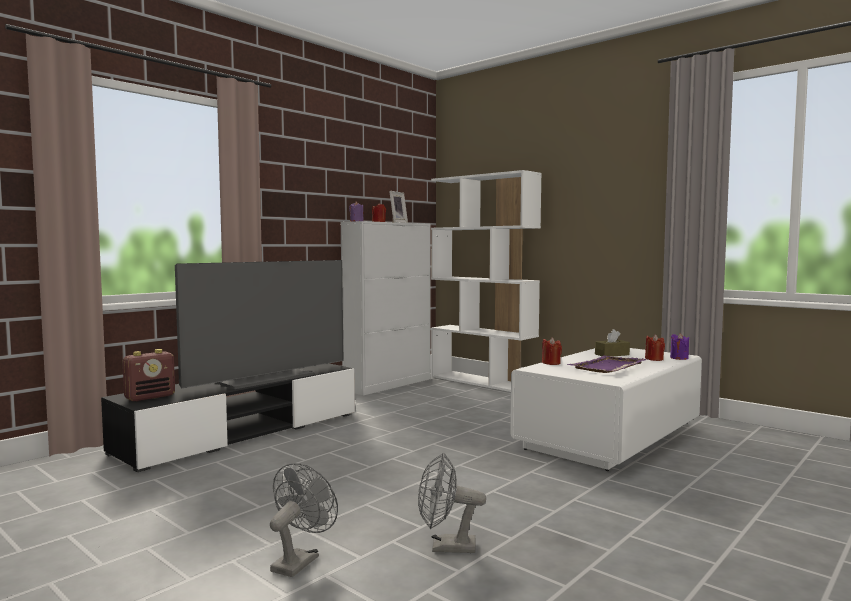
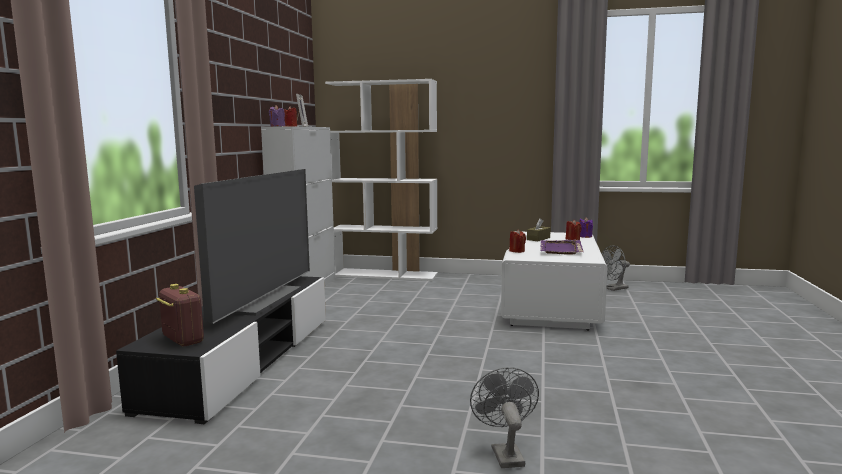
camera: 30 degrees left, 5 degrees up
radio [123,349,175,402] -> radio turned 60 degrees counterclockwise [155,284,204,346]
grey fan [418,453,486,553] -> grey fan moved to [602,246,630,291]

